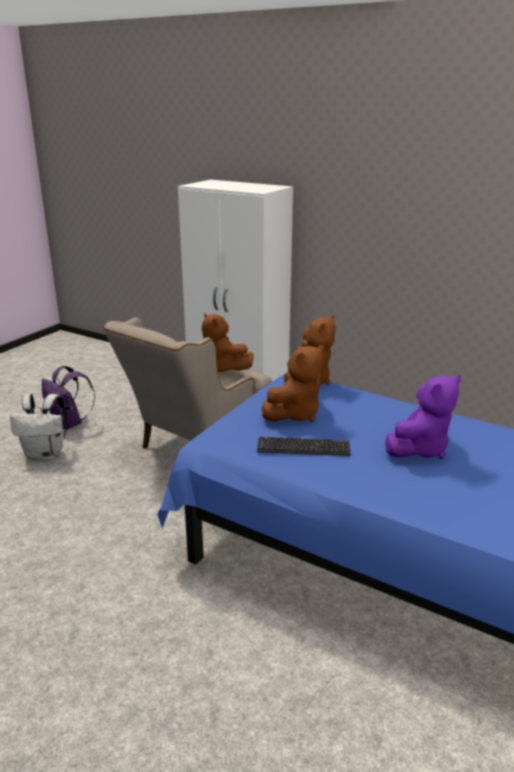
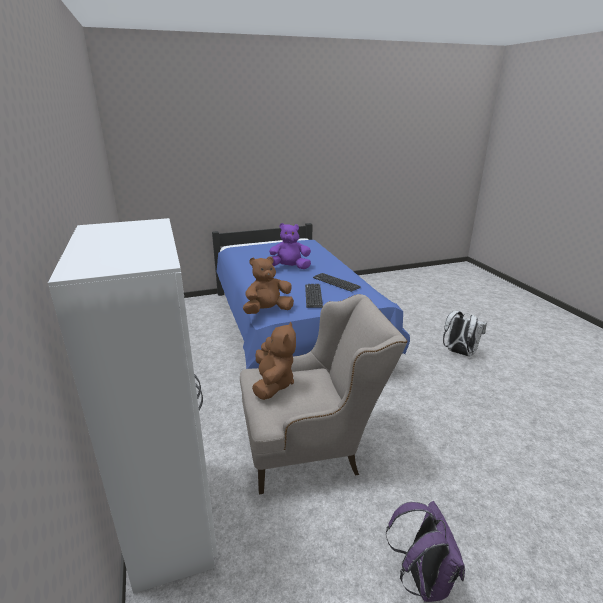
camera: 140 degrees left, 0 degrees up
white backpack [10,394,66,460] -> white backpack moved to [443,311,487,356]
brown plush toy [262,345,324,422] -> keyboard [305,284,323,308]

